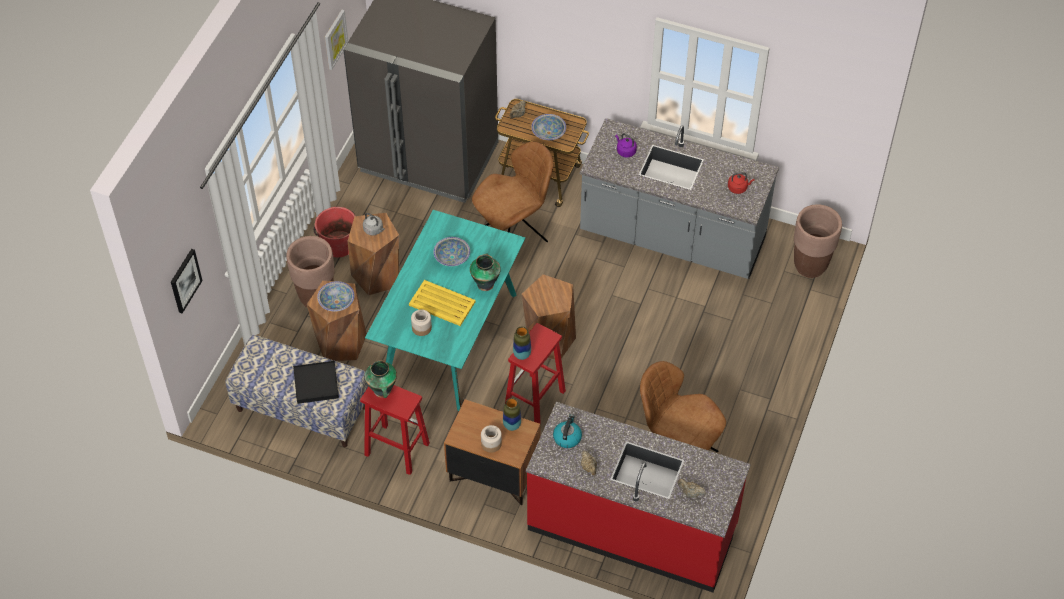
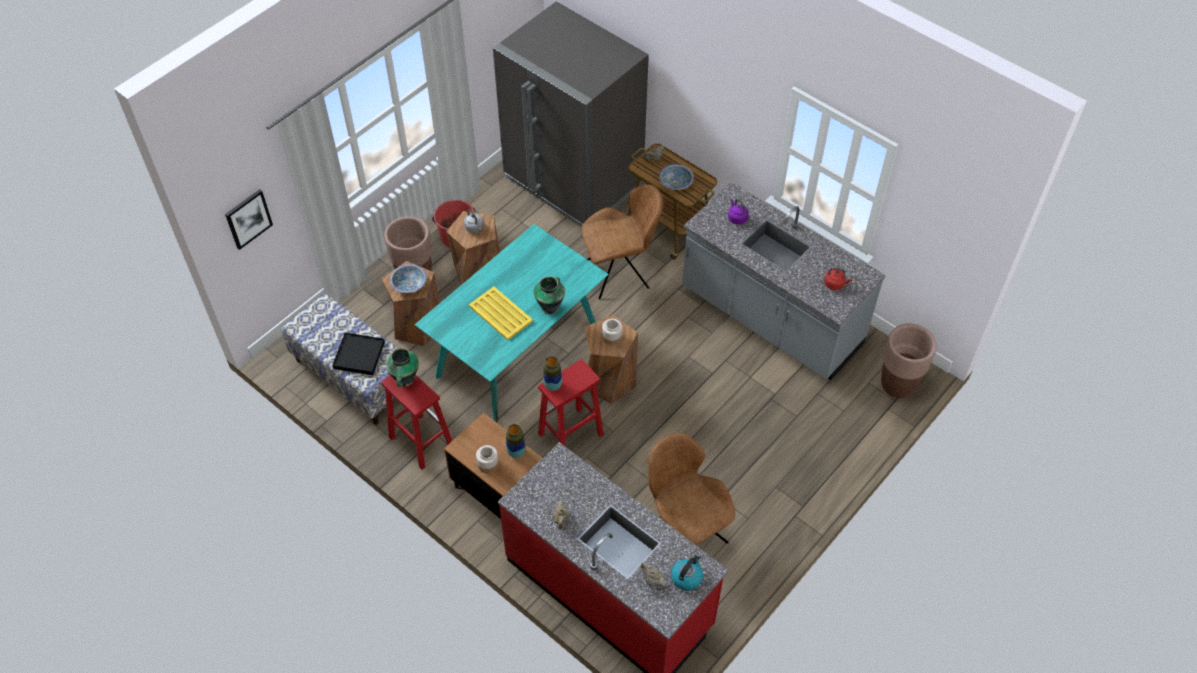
camera: 20 degrees right, 0 degrees up
picture [325,10,348,70] -> none
jar [411,309,432,336] -> jar moved to [602,319,622,345]
bowl [433,237,470,266] -> none
kettle [553,414,582,448] -> kettle moved to [671,554,703,590]

